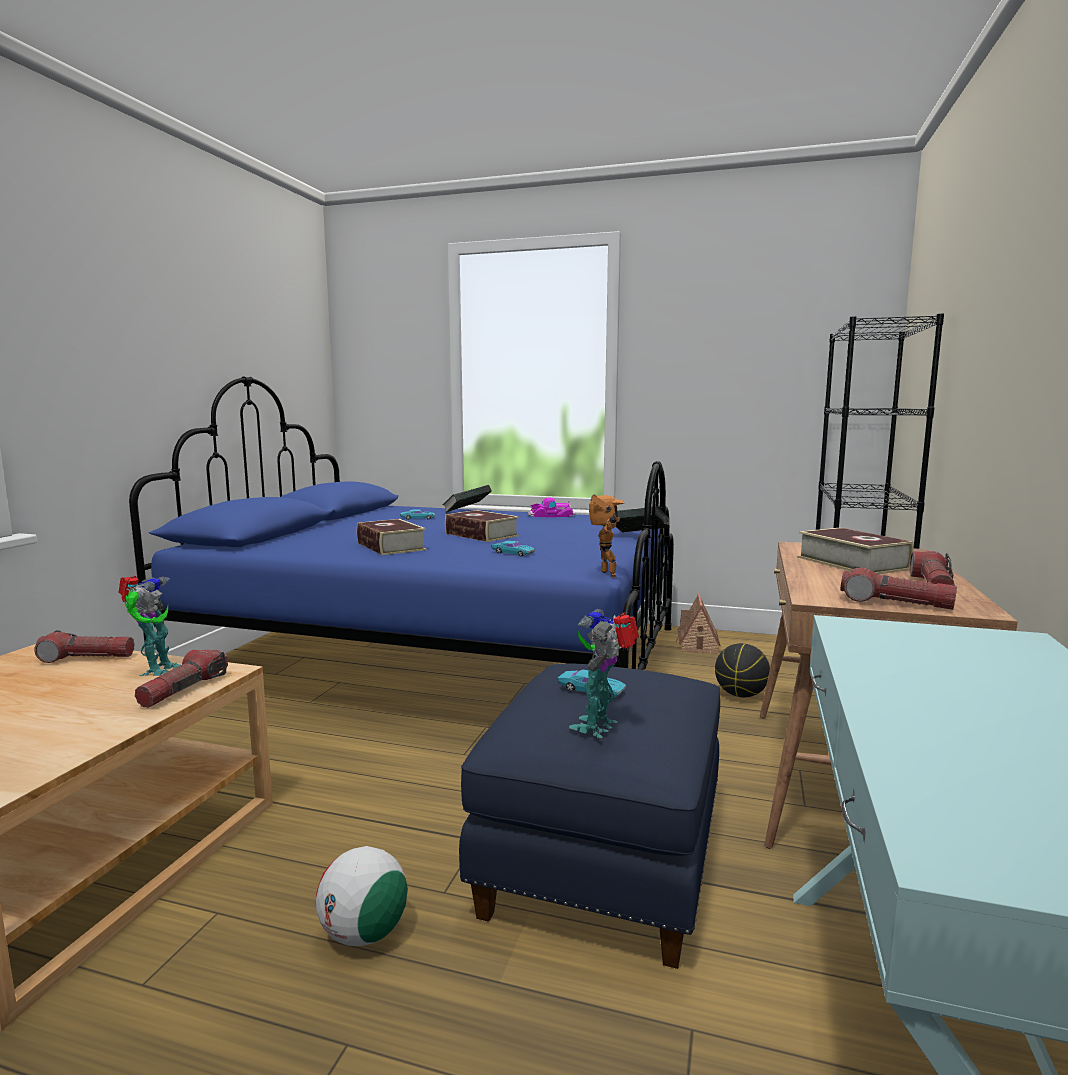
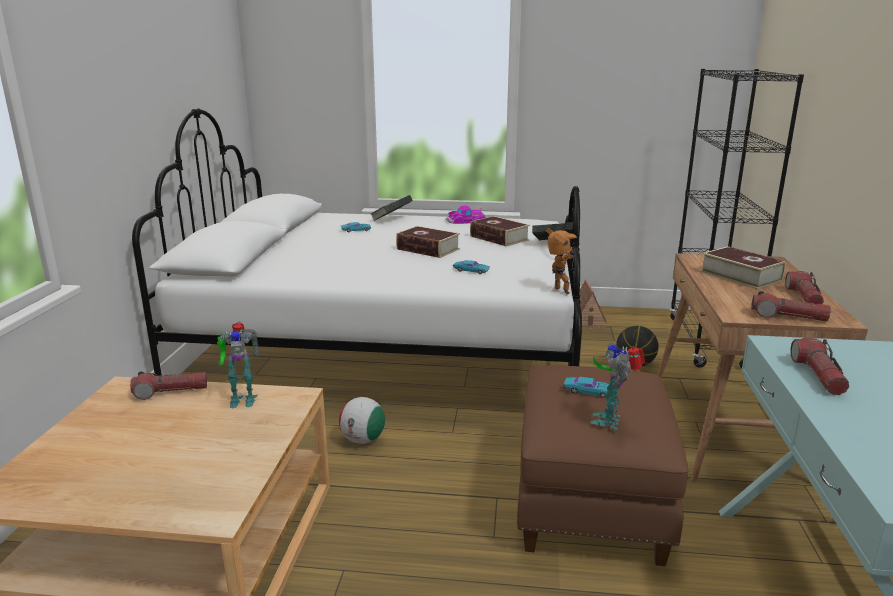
camera: 10 degrees left, 10 degrees up
toy robot [118,576,181,676] -> toy robot turned 90 degrees clockwise [217,322,259,408]
blue bed [129,376,674,670] -> white bed [132,108,582,376]
flashlight [135,649,228,708] -> flashlight moved to [790,337,849,395]
football [316,846,408,946] -> football moved to [339,397,385,444]
book [357,519,427,555] -> book moved to [470,216,530,247]
blue ottoman [459,664,720,969] -> brown ottoman [517,365,688,566]

